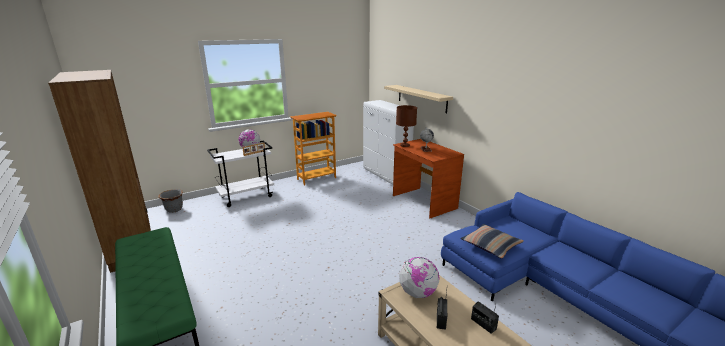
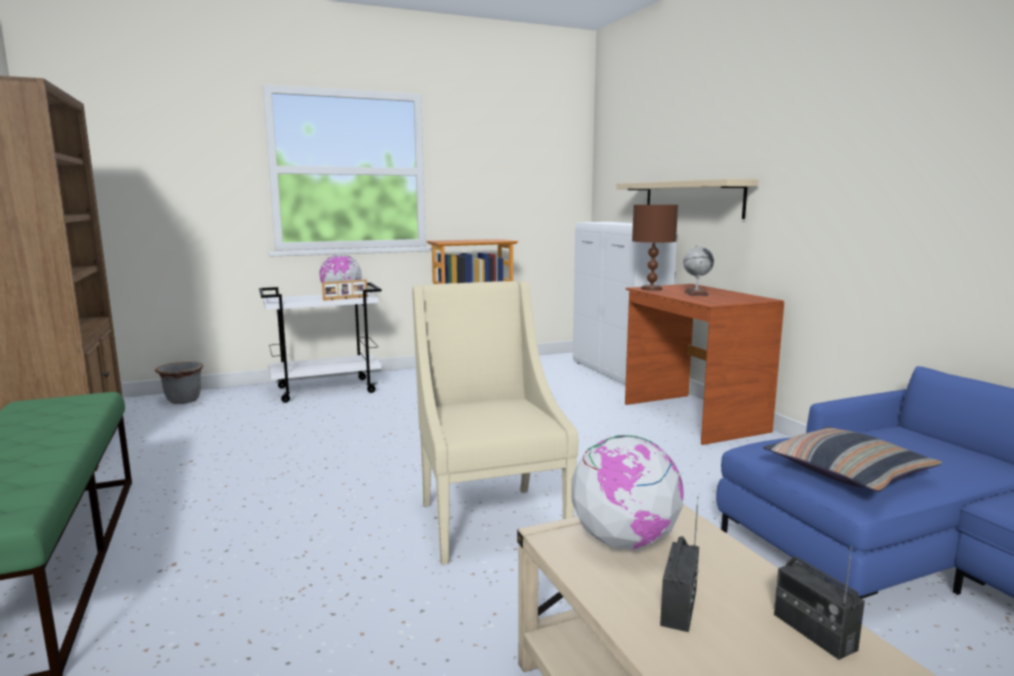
camera: 10 degrees right, 10 degrees down
none -> beige armchair [412,281,578,565]

